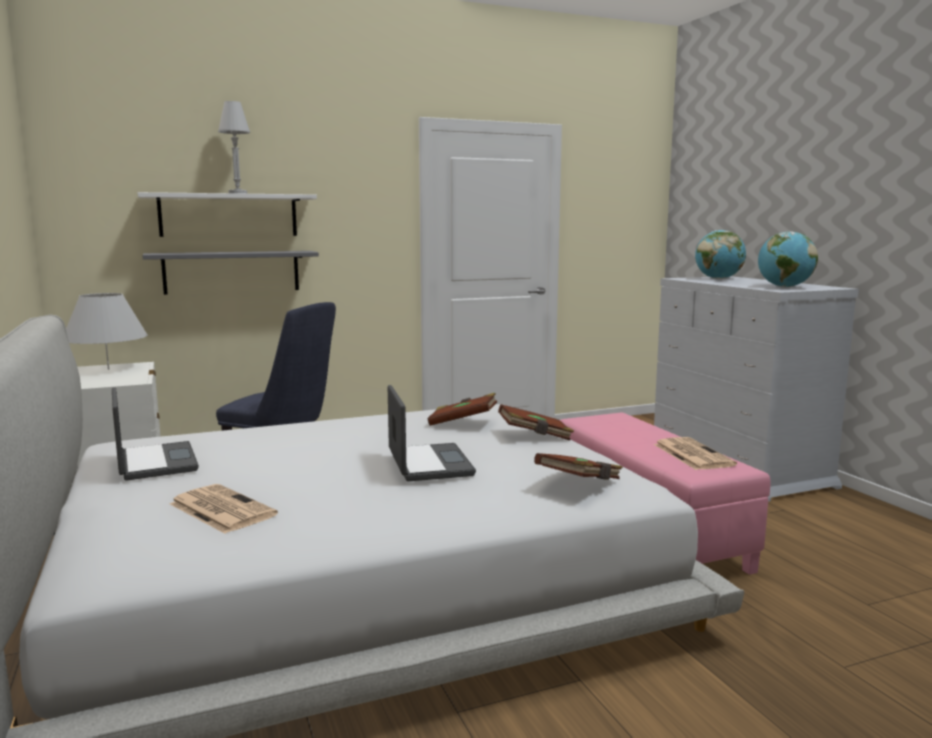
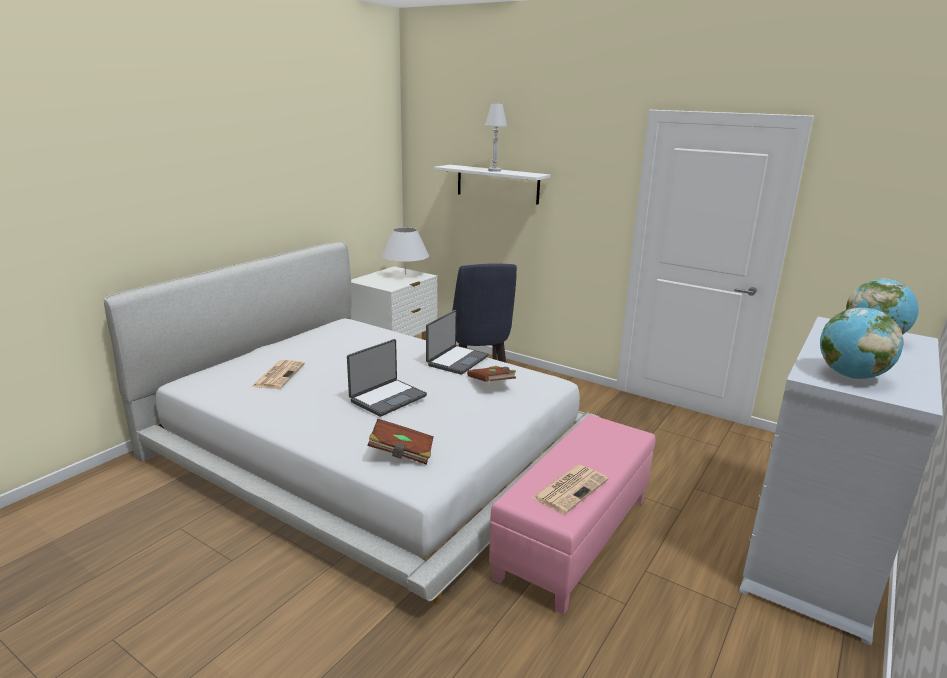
camera: 55 degrees right, 10 degrees up
laptop [112,387,199,481] -> laptop moved to [426,310,489,375]
grey shelf [142,251,319,295] -> none
brown book [498,404,574,441] -> none

